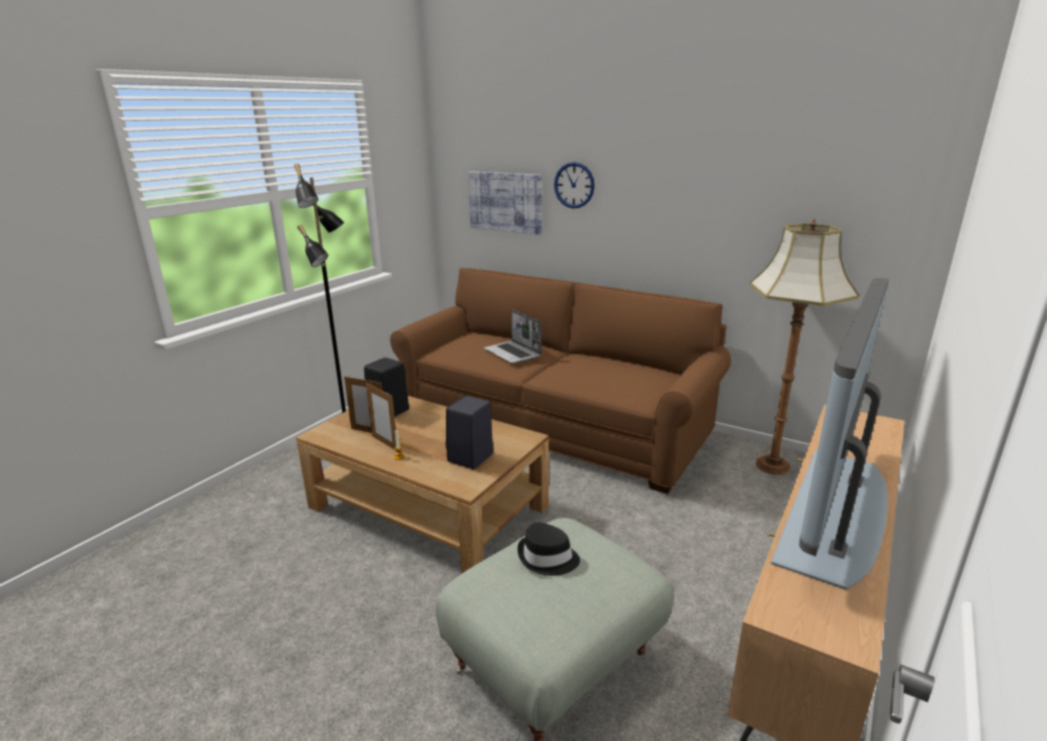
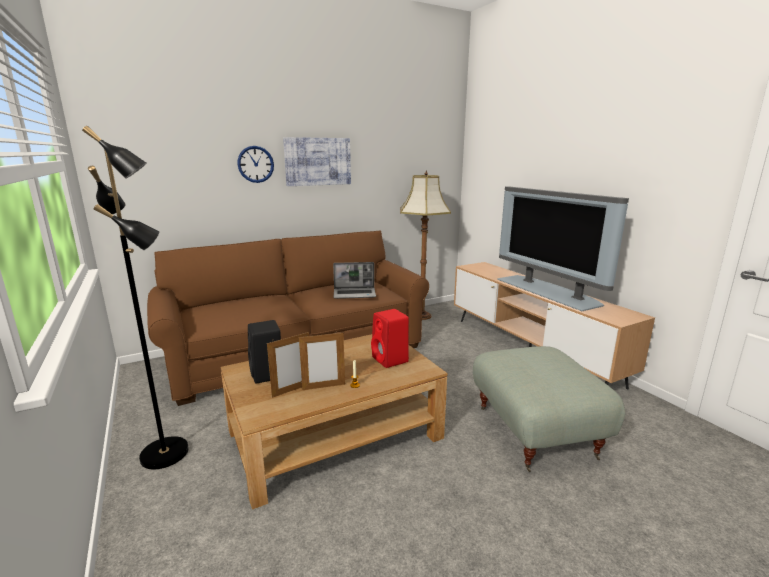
camera: 60 degrees left, 5 degrees down
black speaker [445,396,493,469] -> red speaker [371,309,409,368]
picture [468,171,542,235] -> picture moved to [283,137,351,186]
laptop [484,309,542,364] -> laptop moved to [333,262,376,299]
black hat [517,522,580,576] -> none

